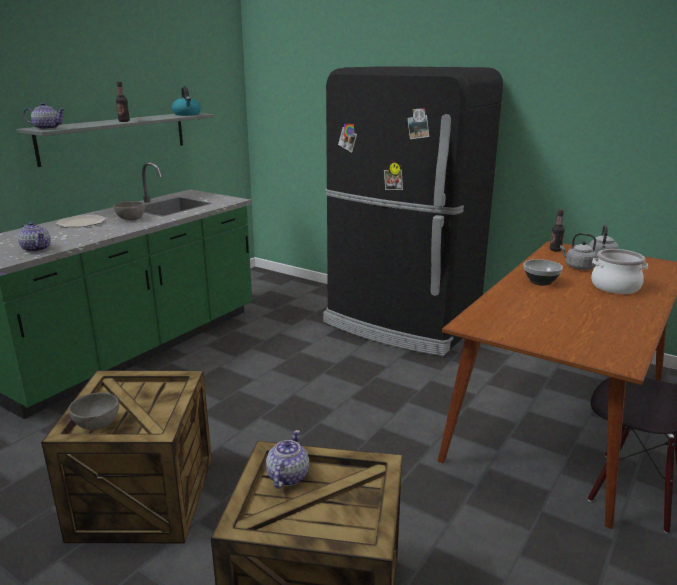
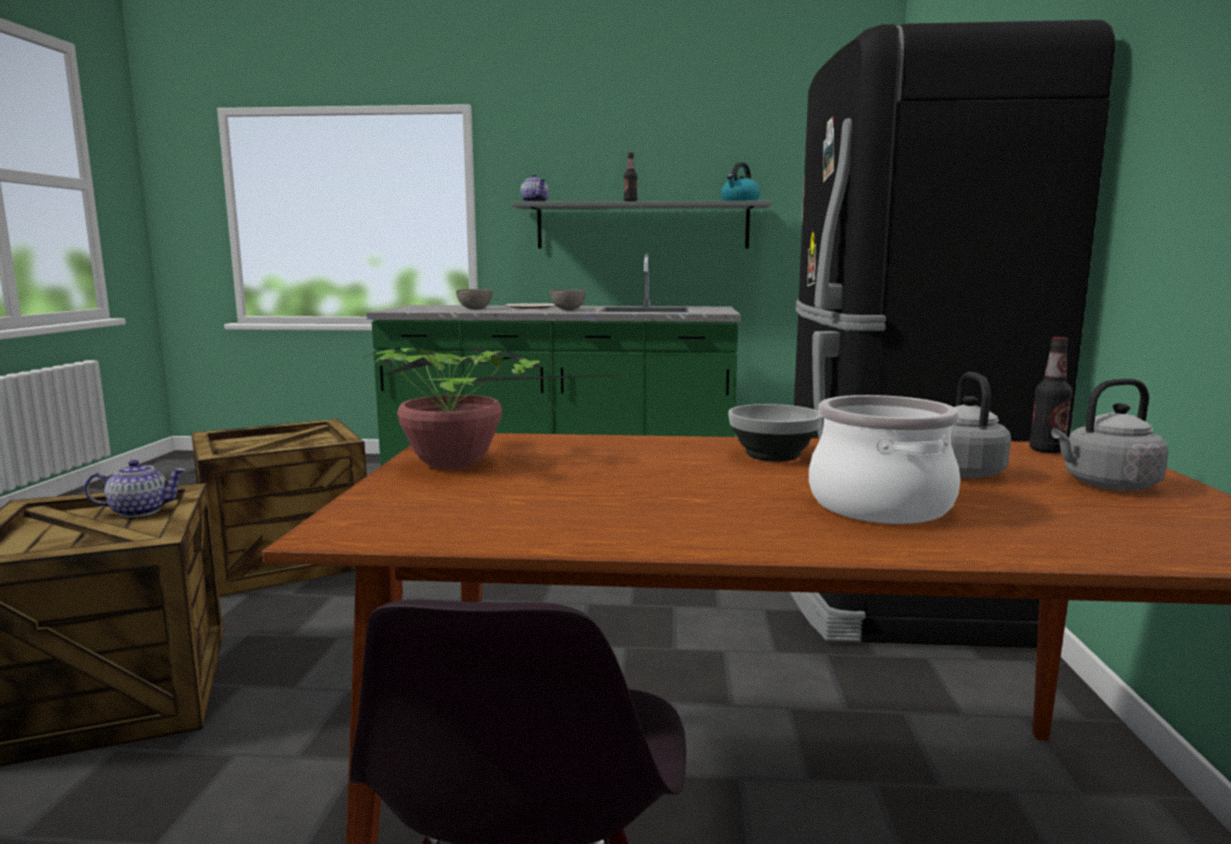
camera: 60 degrees right, 10 degrees down
teapot [18,222,51,252] -> none
grey bowl [68,392,119,430] -> grey bowl moved to [456,289,493,309]
none -> potted plant [362,345,650,469]

